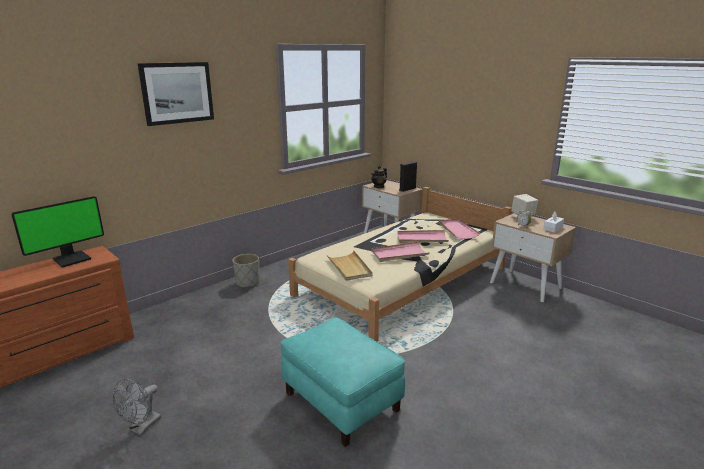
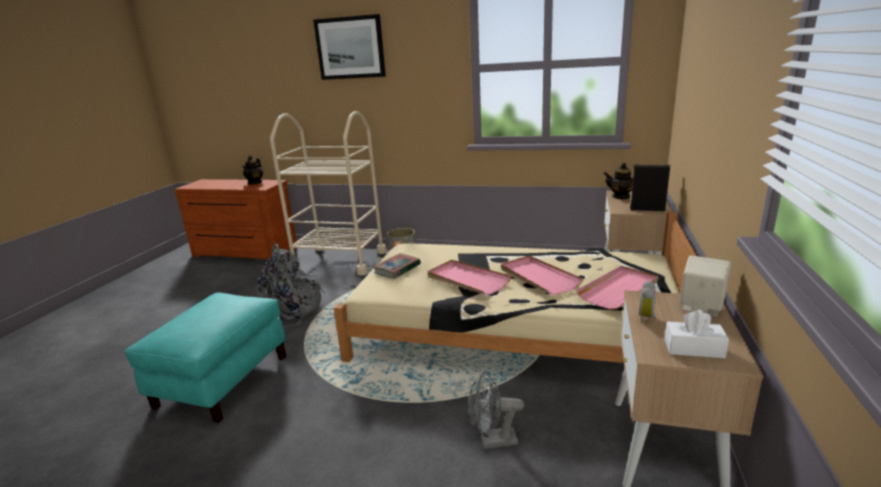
camera: 60 degrees right, 0 degrees up
monitor [11,196,104,268] -> teapot [242,155,263,184]
grey fan [112,379,161,435] -> grey fan moved to [468,372,524,449]
beige tray [326,251,373,281] -> book [373,253,421,279]
none -> grey backpack [257,244,325,328]
none -> beige cart [270,111,386,275]

